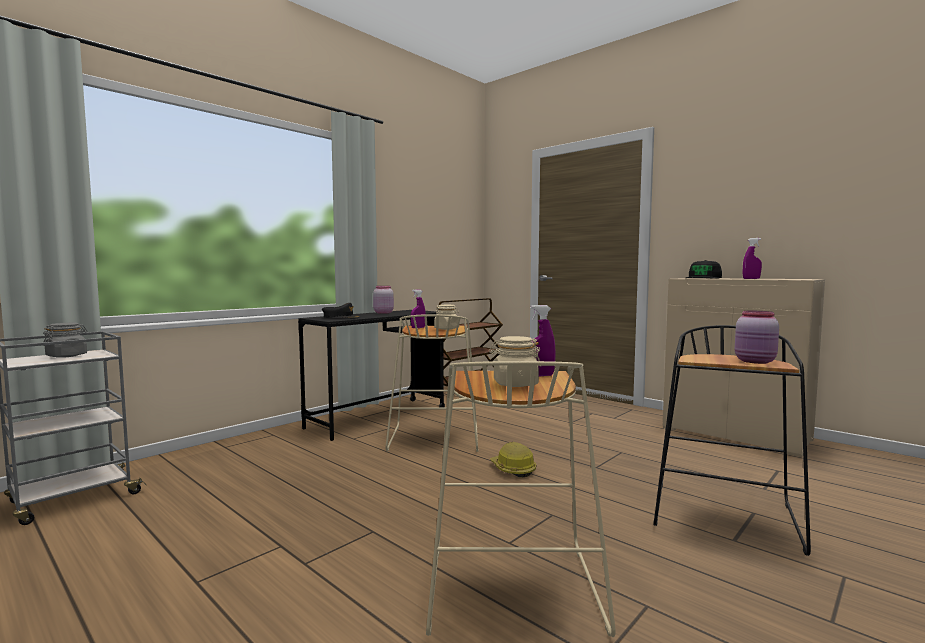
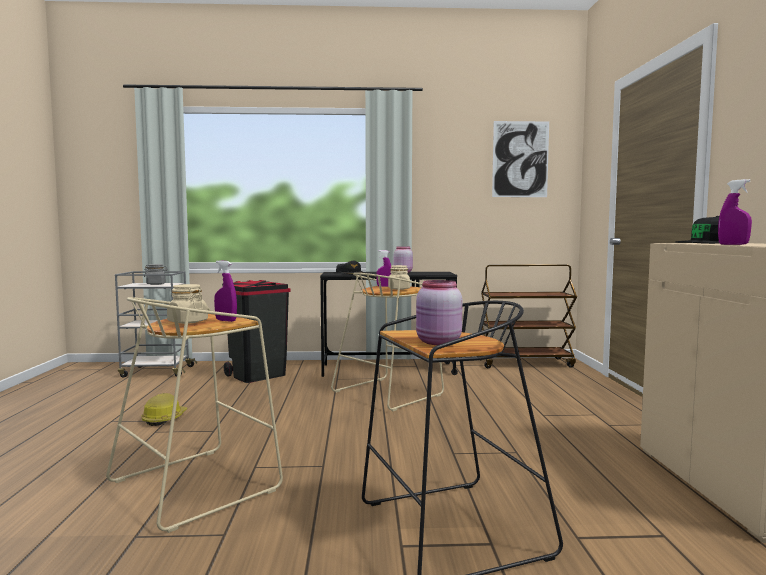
camera: 45 degrees right, 0 degrees up
hard hat [490,442,536,477] -> hard hat moved to [141,393,187,426]
none -> black trash can [222,280,290,383]
none -> picture [492,121,549,197]

